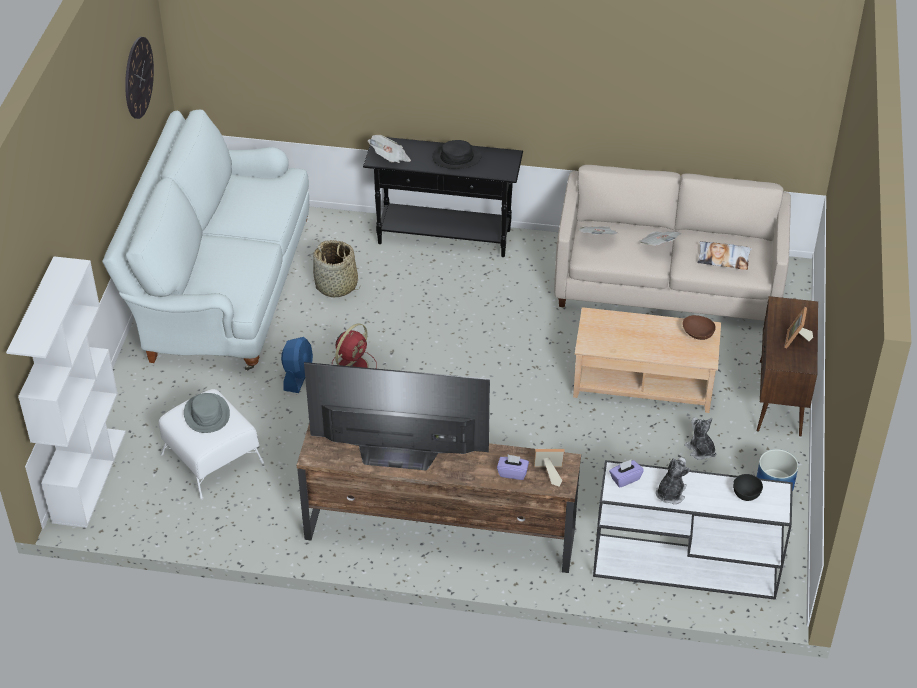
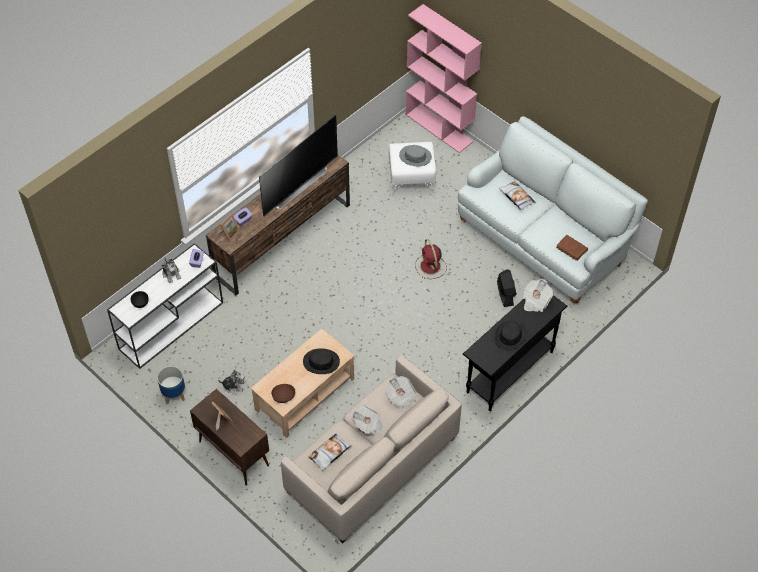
camera: 125 degrees right, 10 degrees up
white bookcase [6,256,126,528] -> pink bookcase [406,4,482,153]
wall clock [125,37,154,119] -> none
blue fan [281,337,313,393] -> none
basket [313,240,360,297] -> black fan [497,269,516,307]
none -> black hat [303,348,340,374]
none -> pillow [499,181,536,210]
none -> brown book [556,235,588,261]

